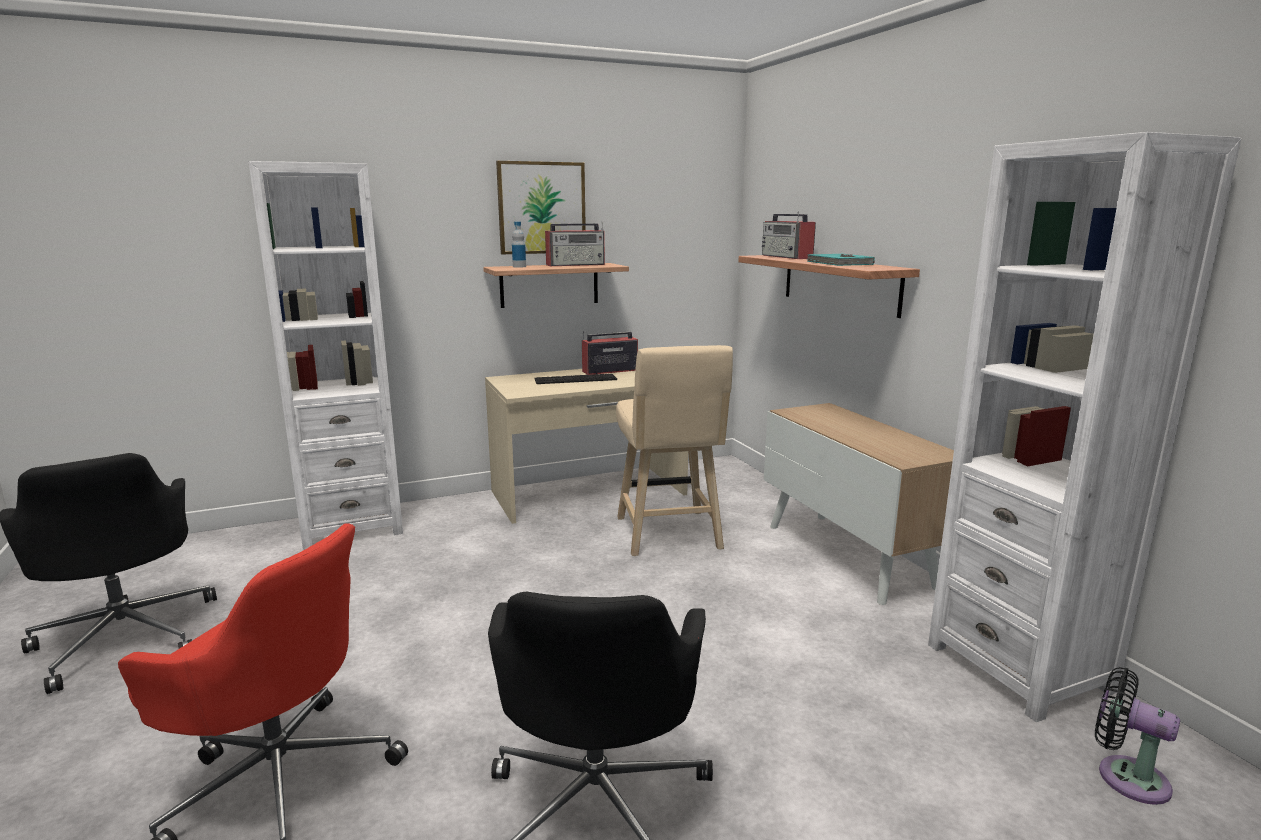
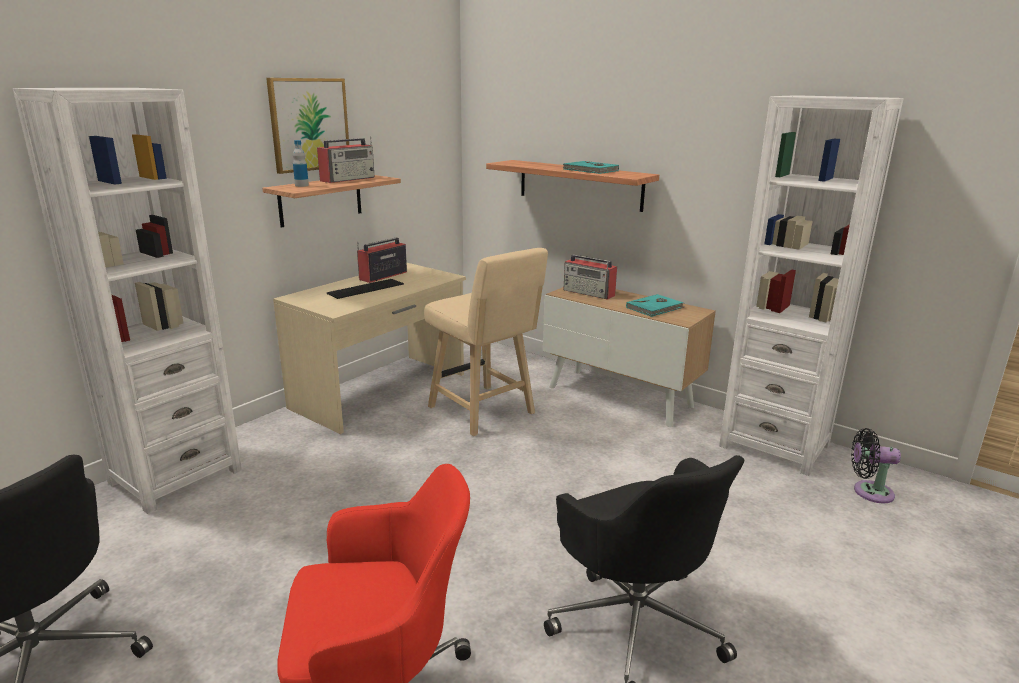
camera: 30 degrees left, 5 degrees up
radio [762,211,816,259] -> radio moved to [563,254,617,300]
none -> turquoise book [626,294,685,317]

